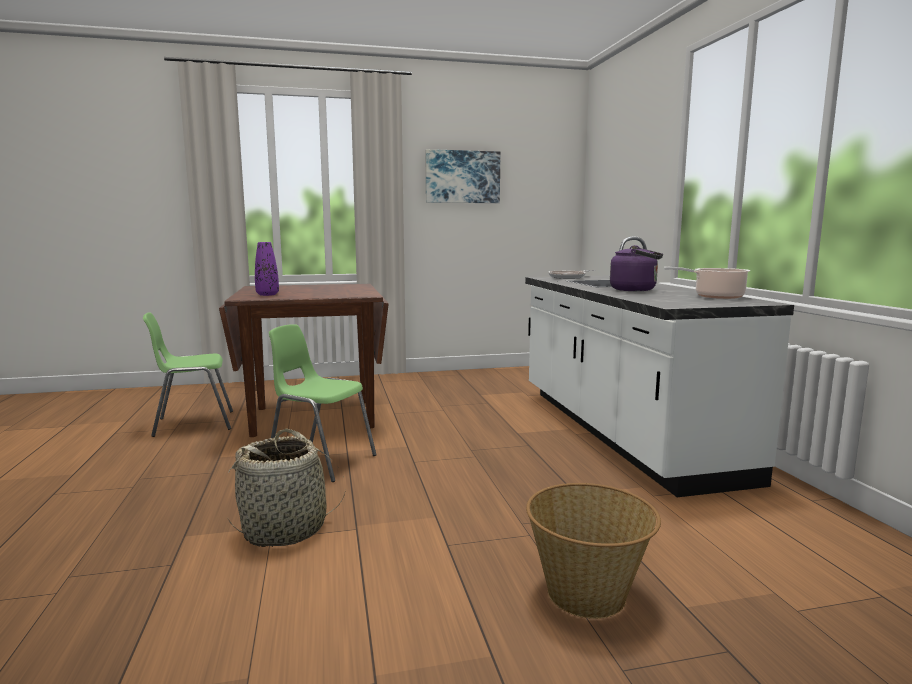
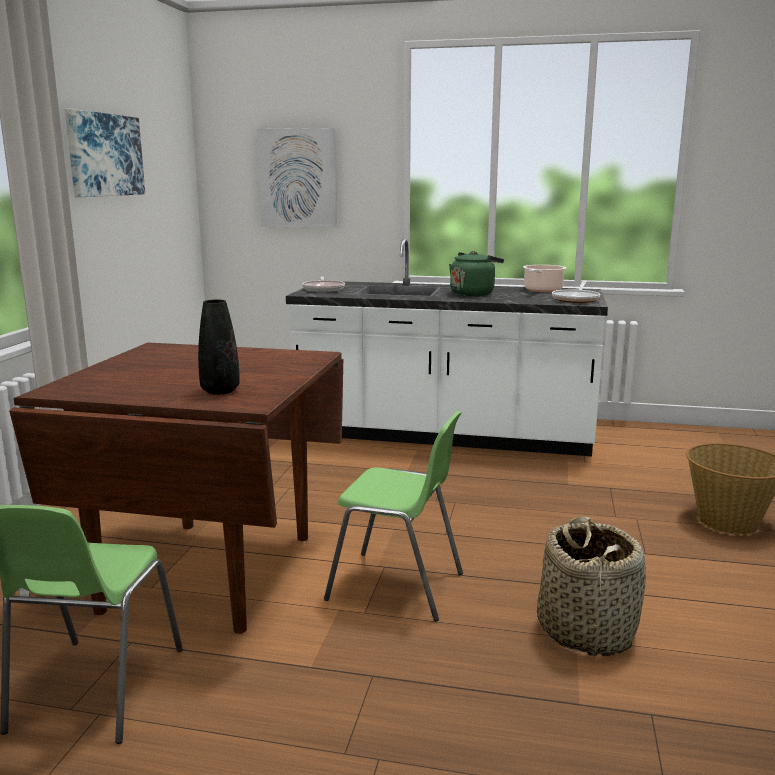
camera: 65 degrees left, 5 degrees up
purple vase [255,242,279,296] -> black vase [198,299,240,395]
green chair [269,324,377,482] -> green chair turned 120 degrees counterclockwise [324,411,463,621]
purple kettle [610,245,663,291] -> green kettle [449,251,504,296]
none -> picture [256,128,337,228]
none -> frying pan [552,281,600,303]

